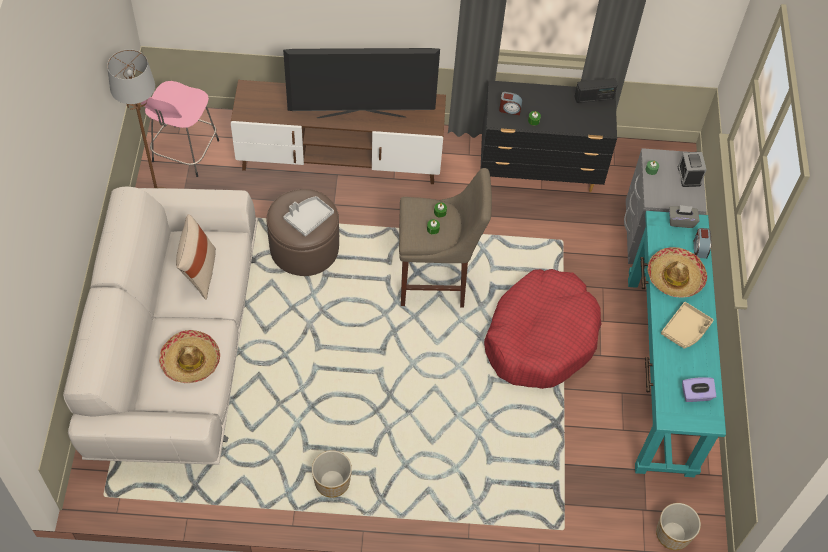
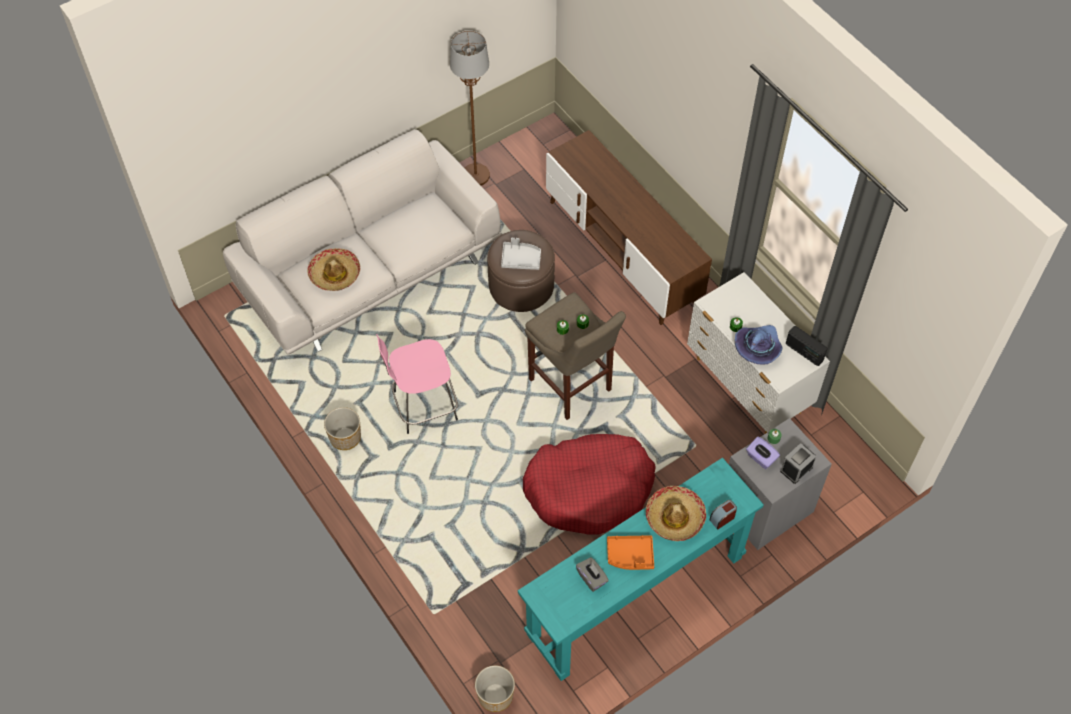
camera: 55 degrees right, 0 degrees up
pink stool [141,81,219,177] -> pink stool moved to [376,334,458,434]
beige pillow [176,214,216,300] -> none
television [283,48,440,118] -> none
black dresser [481,80,617,192] -> white dresser [687,272,830,434]
alarm clock [499,92,522,115] -> none
beige tray [661,302,714,349] -> orange tray [607,535,654,570]
grey tissue box [669,205,700,228] -> grey tissue box moved to [576,557,609,592]
purple tissue box [682,377,716,402] -> purple tissue box moved to [746,437,780,469]
none -> purple hat [735,325,783,364]

